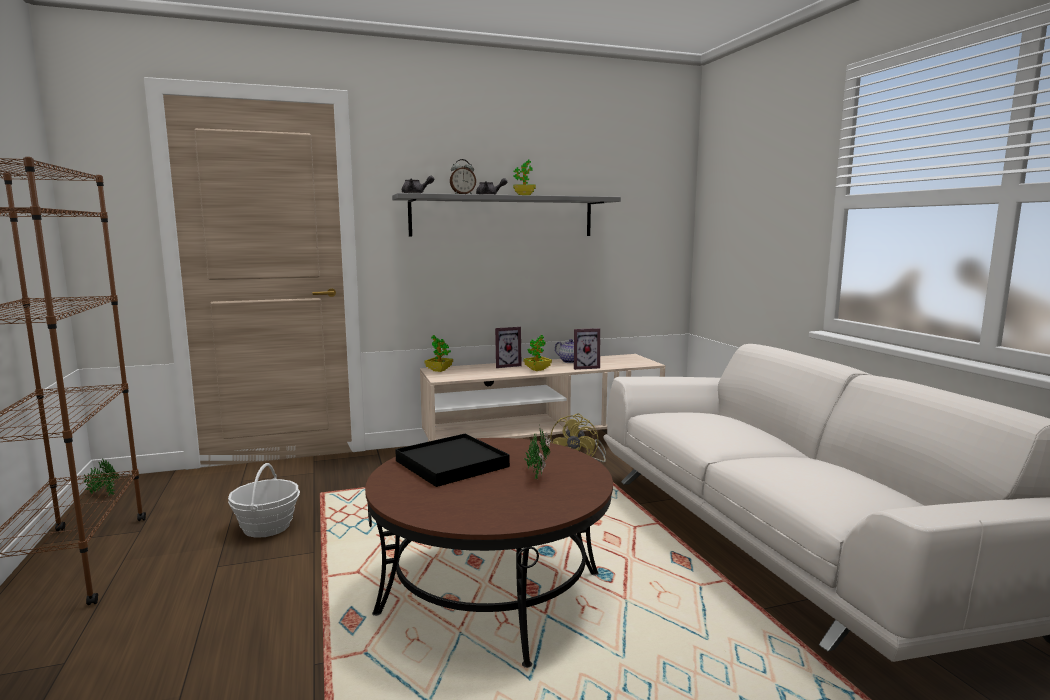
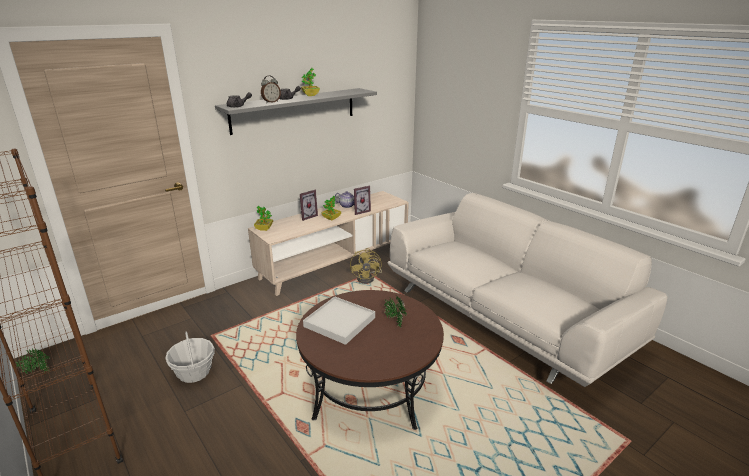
camera: 20 degrees left, 15 degrees up
black tray [395,434,510,487] -> white tray [303,296,375,345]

